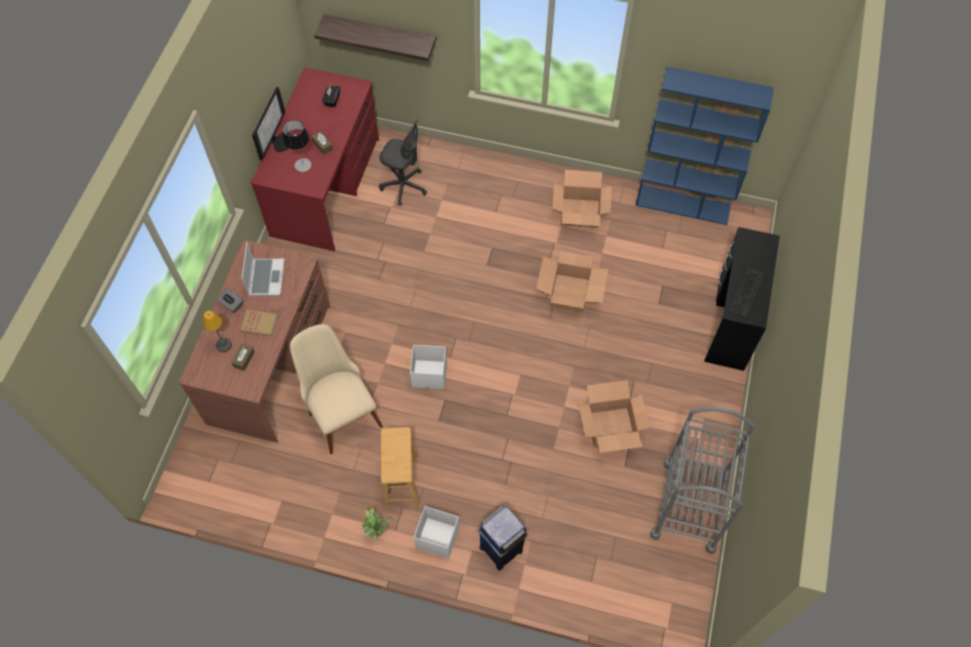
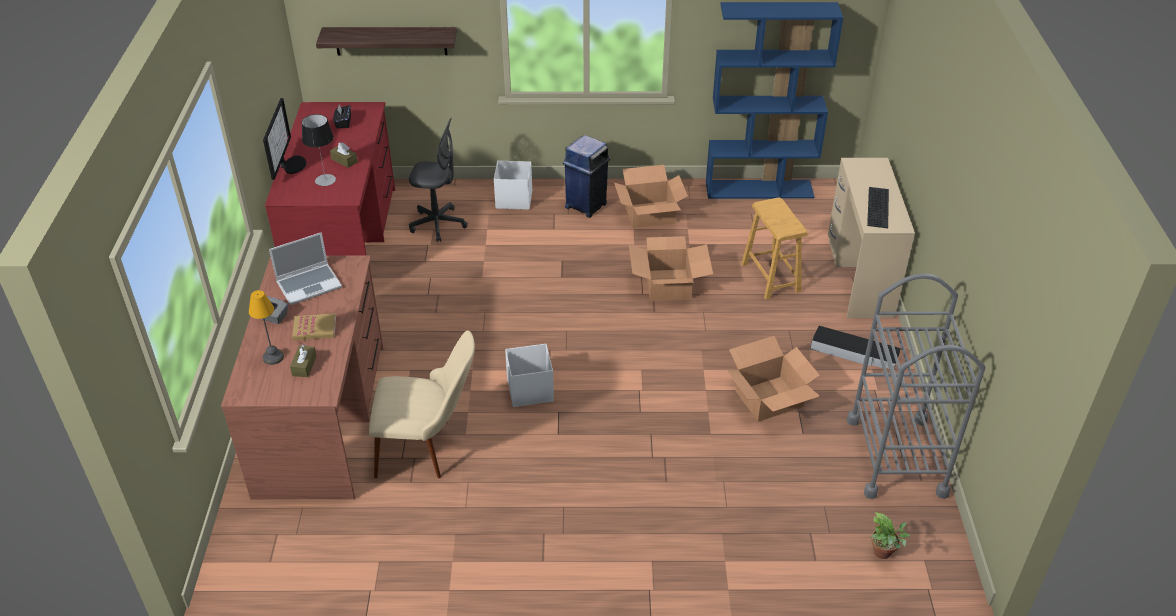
camera: 15 degrees left, 20 degrees down
laptop [242,242,284,296] -> laptop turned 75 degrees clockwise [269,232,342,305]
beige chair [290,324,383,454] -> beige chair turned 135 degrees clockwise [369,331,475,478]
potted plant [362,508,391,541] -> potted plant moved to [871,512,910,559]
brown stool [381,427,420,507] -> brown stool moved to [741,197,808,300]
white storage box [413,506,460,559] -> white storage box moved to [494,161,532,210]
blue trash can [477,506,528,571] -> blue trash can moved to [563,135,610,218]
black desk [704,227,780,371] -> beige desk [828,158,915,318]
none -> black storage box [810,326,901,368]

